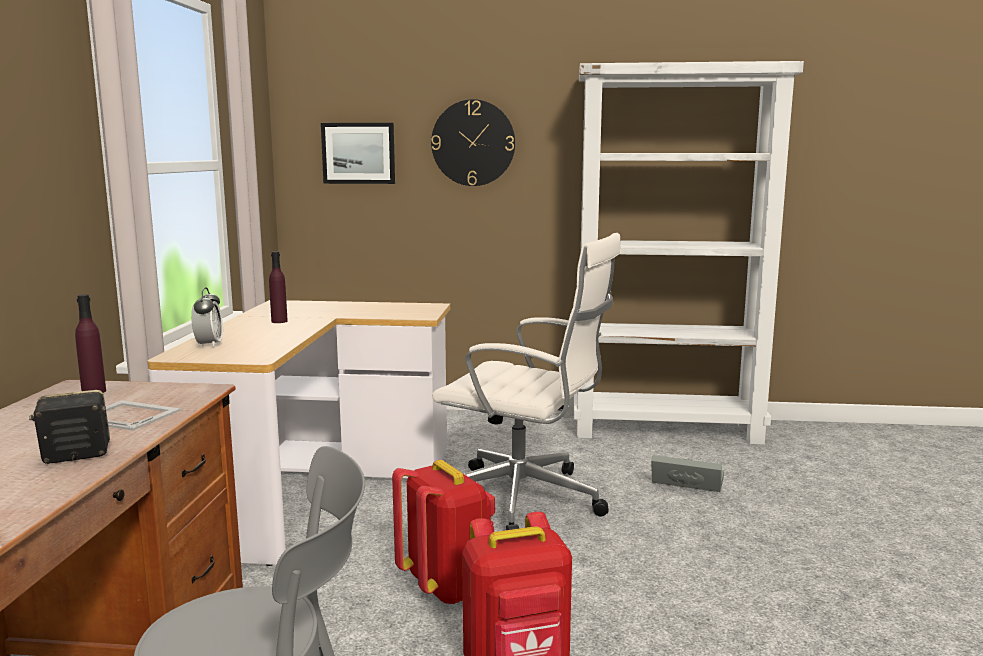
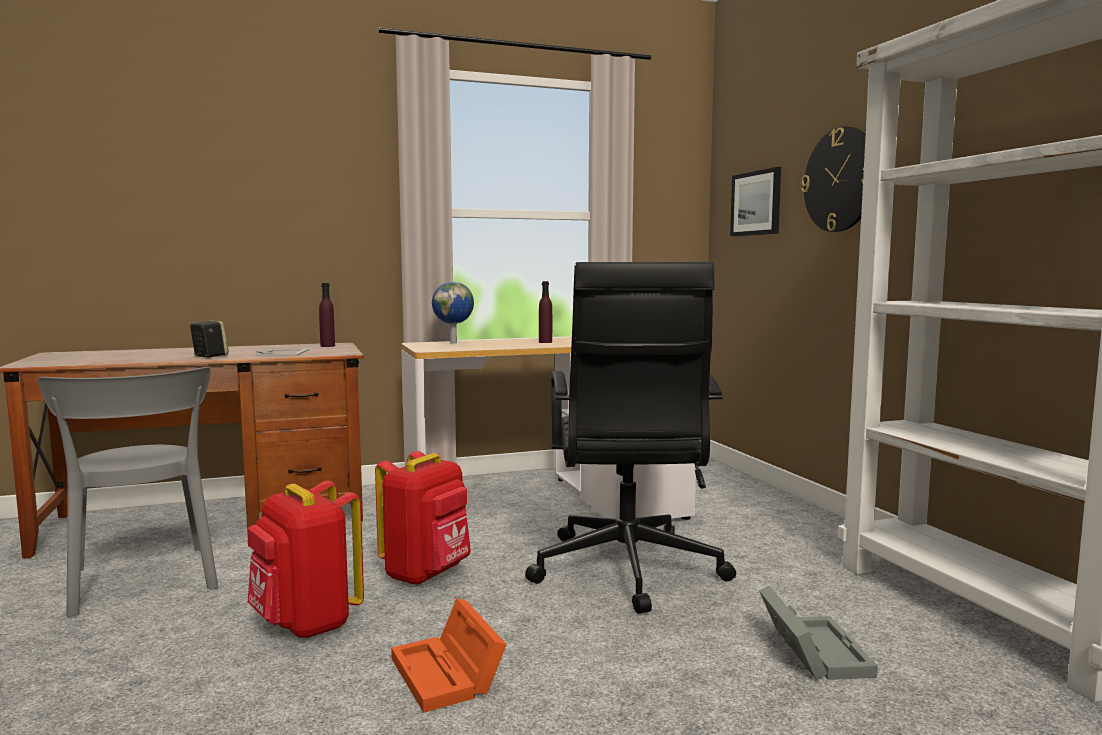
camera: 65 degrees right, 5 degrees down
alarm clock [191,287,223,348] -> globe [432,282,474,344]
white office chair [432,233,621,530] -> black office chair [525,262,736,614]
none -> orange storage box [391,598,507,713]

